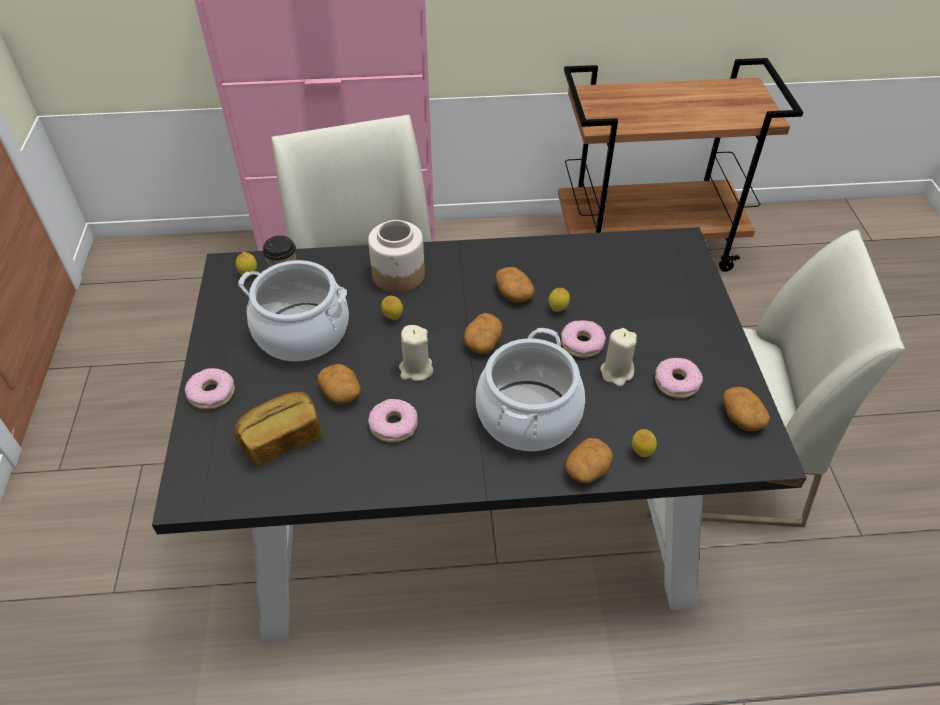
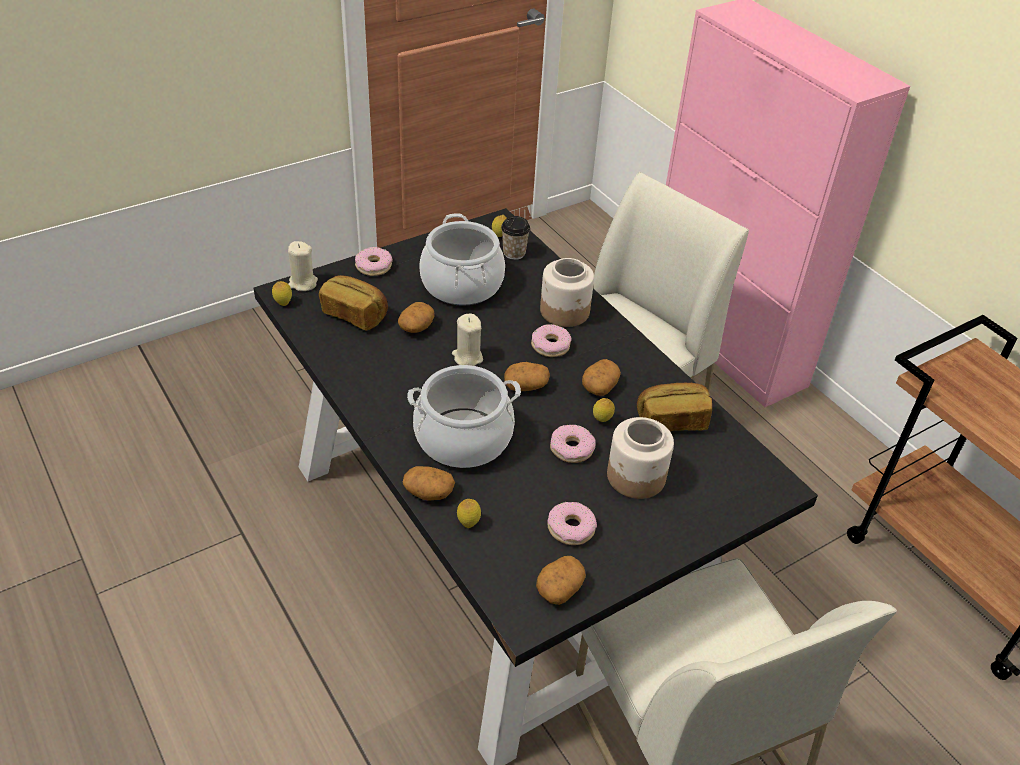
camera: 60 degrees right, 5 degrees down
donut [368,399,418,442] -> donut moved to [531,324,572,357]
lemon [381,296,403,320] -> lemon moved to [272,281,292,306]
beige candle [600,328,637,387] -> beige candle moved to [288,241,318,291]
none -> jar [607,417,674,499]
none -> bread [637,383,712,431]

